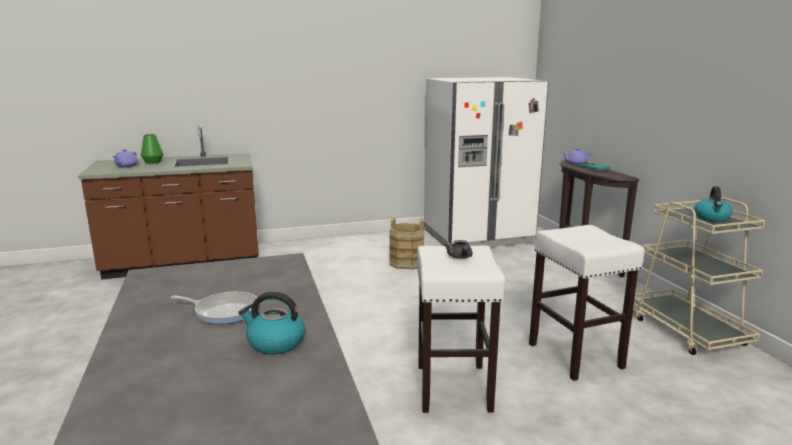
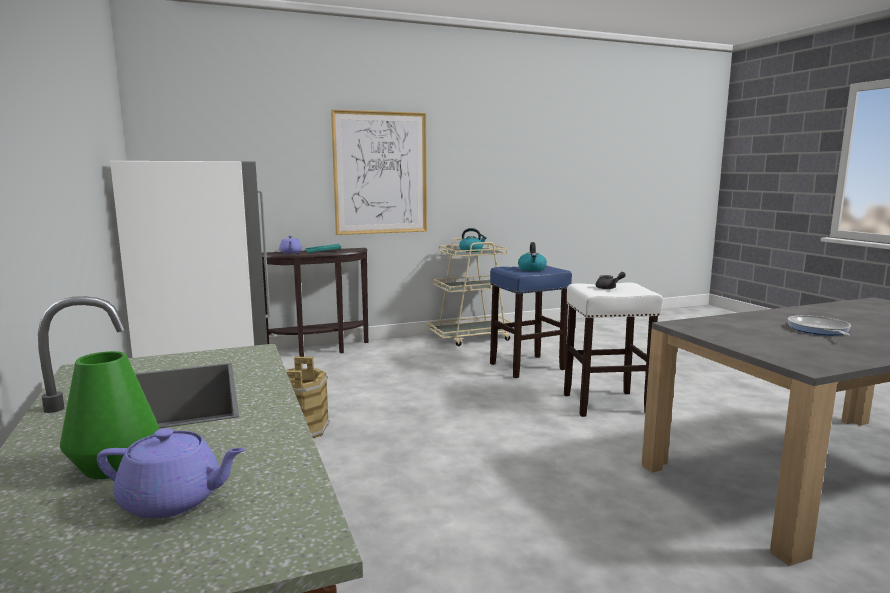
camera: 95 degrees left, 5 degrees down
kettle [238,292,305,354] -> kettle moved to [518,242,547,271]
white stool [529,225,645,381] -> blue stool [490,265,572,378]
none -> picture [331,110,427,235]

